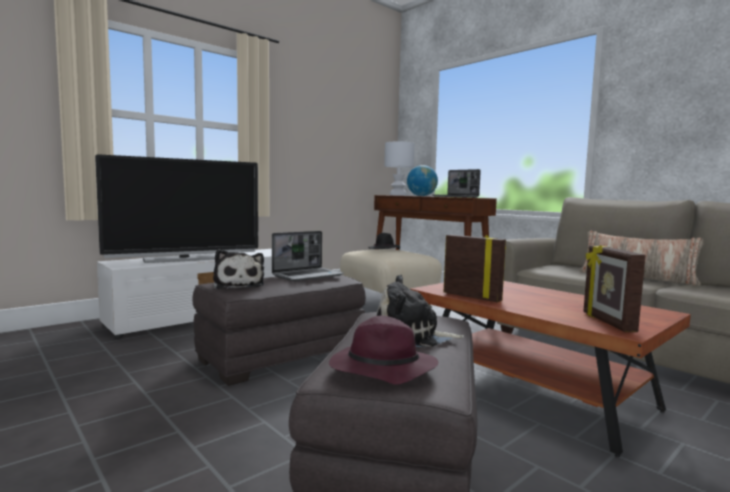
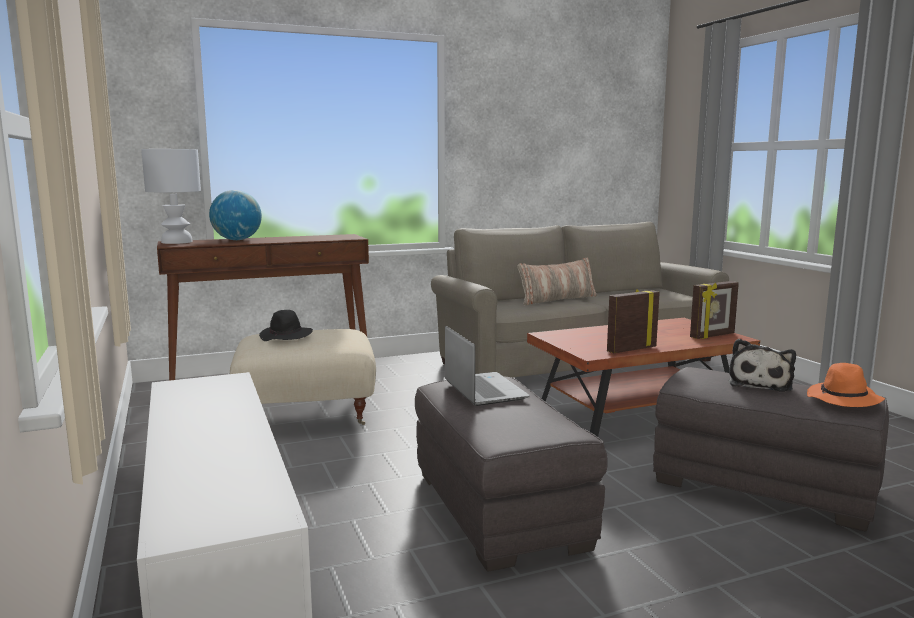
camera: 70 degrees left, 5 degrees up
television [95,154,258,263] -> none
plush toy [213,249,264,290] -> none
purple hat [329,316,438,385] -> orange hat [807,363,885,407]
laptop [432,169,481,198] -> none
picture frame [583,245,646,332] -> picture frame turned 45 degrees counterclockwise [690,281,739,339]

